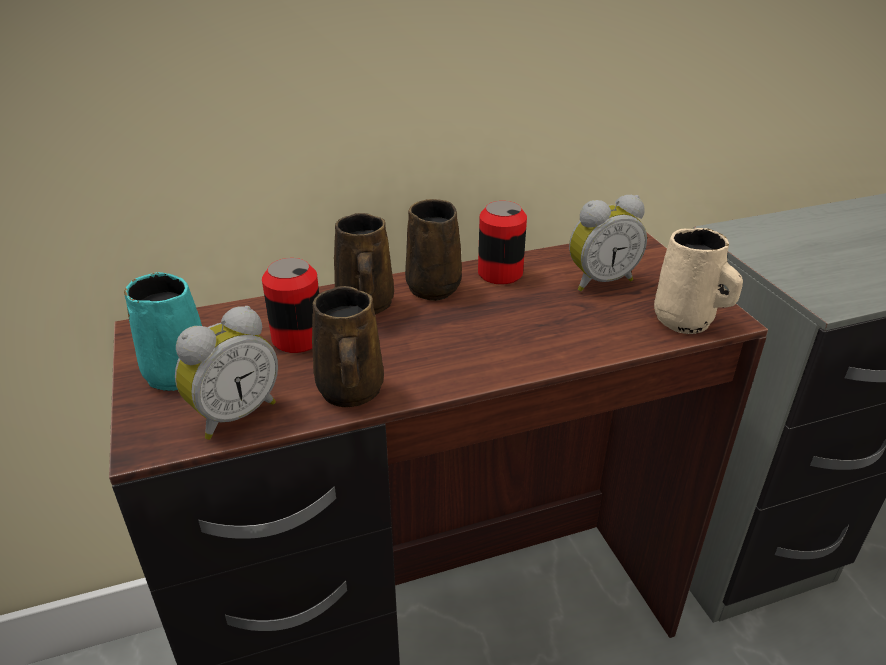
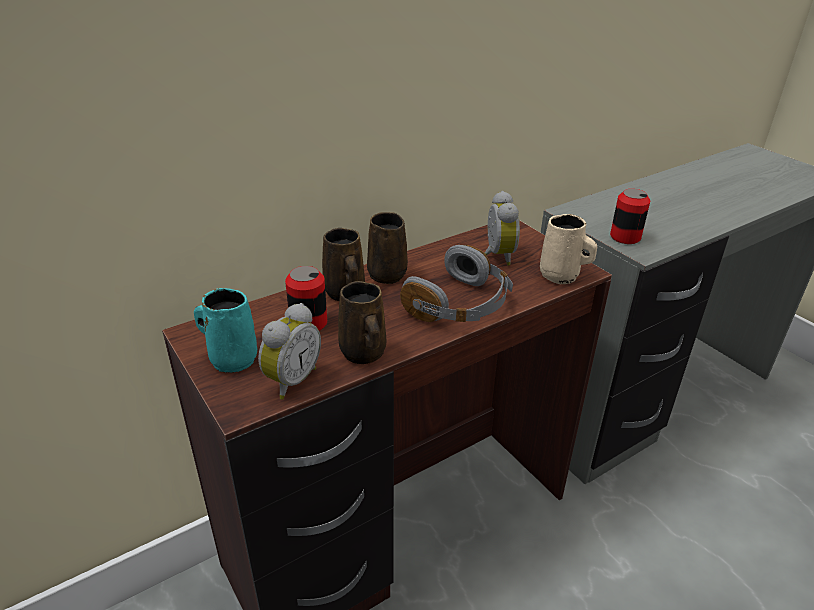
camera: 15 degrees left, 0 degrees up
can [478,201,527,285] -> can moved to [610,189,650,244]
alarm clock [569,195,647,291] -> alarm clock turned 60 degrees counterclockwise [484,191,520,265]
none -> grey headphones [400,245,513,322]

